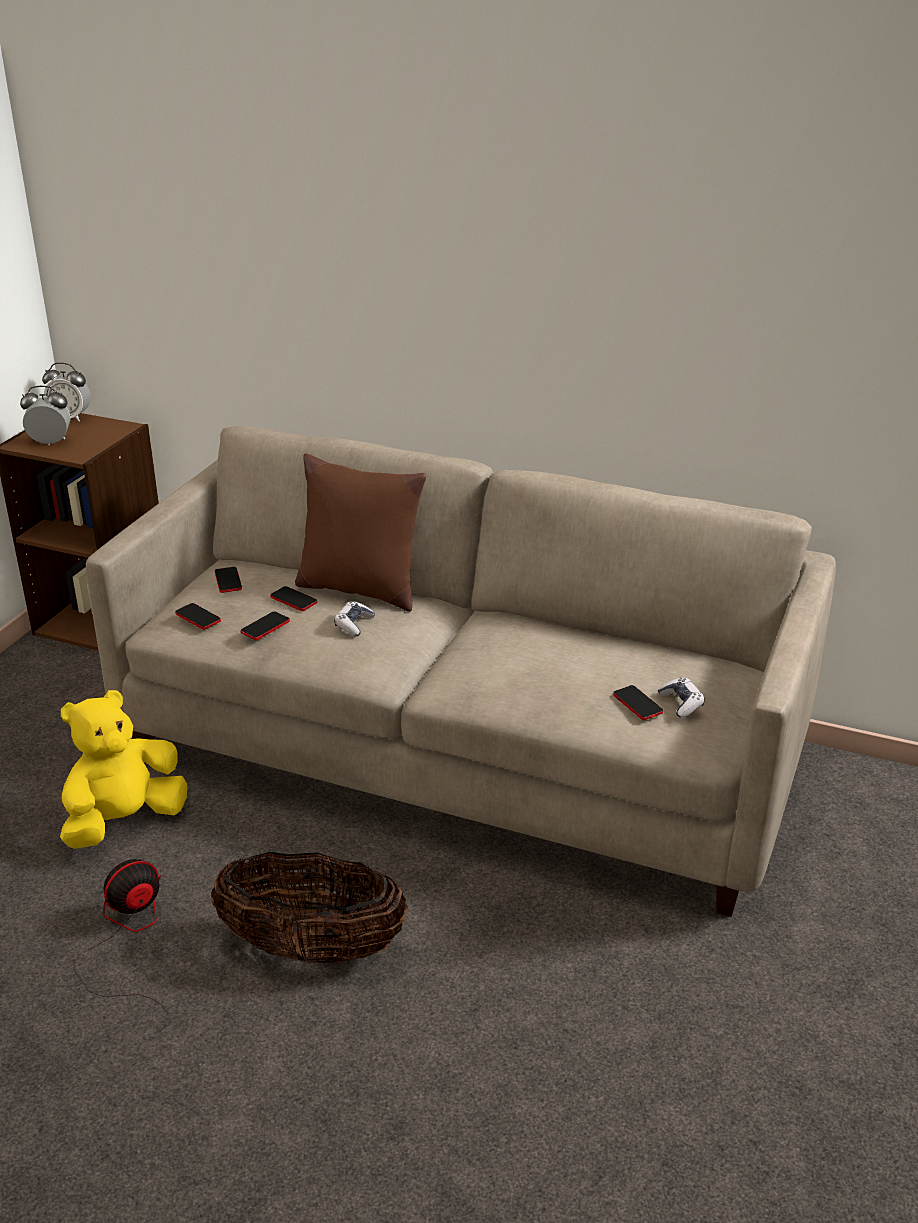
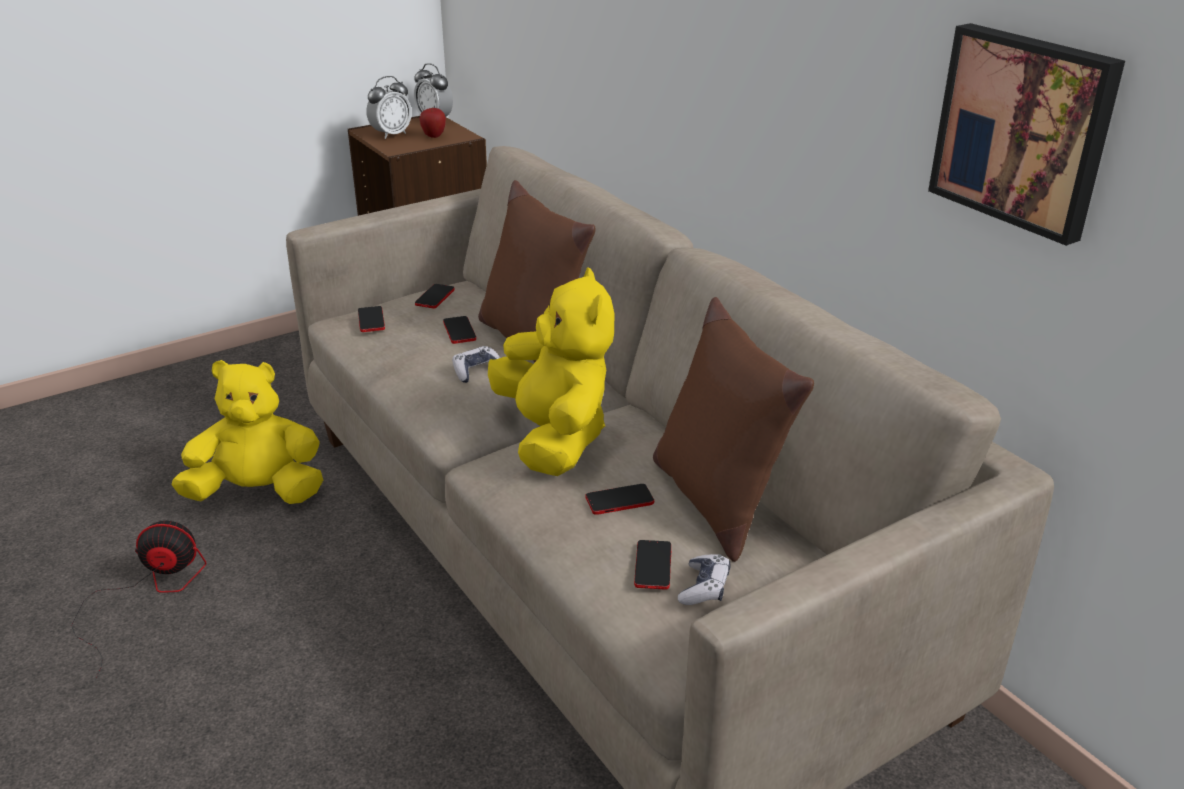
camera: 35 degrees right, 0 degrees up
alarm clock [20,386,70,445] -> alarm clock turned 105 degrees clockwise [366,76,412,139]
basket [211,851,408,963] -> none
phone [241,611,290,640] -> phone moved to [585,484,654,515]
none -> apple [419,108,446,138]
none -> yellow plush toy [488,267,614,476]
none -> brown pillow [653,297,814,562]
none -> picture [928,23,1125,246]

